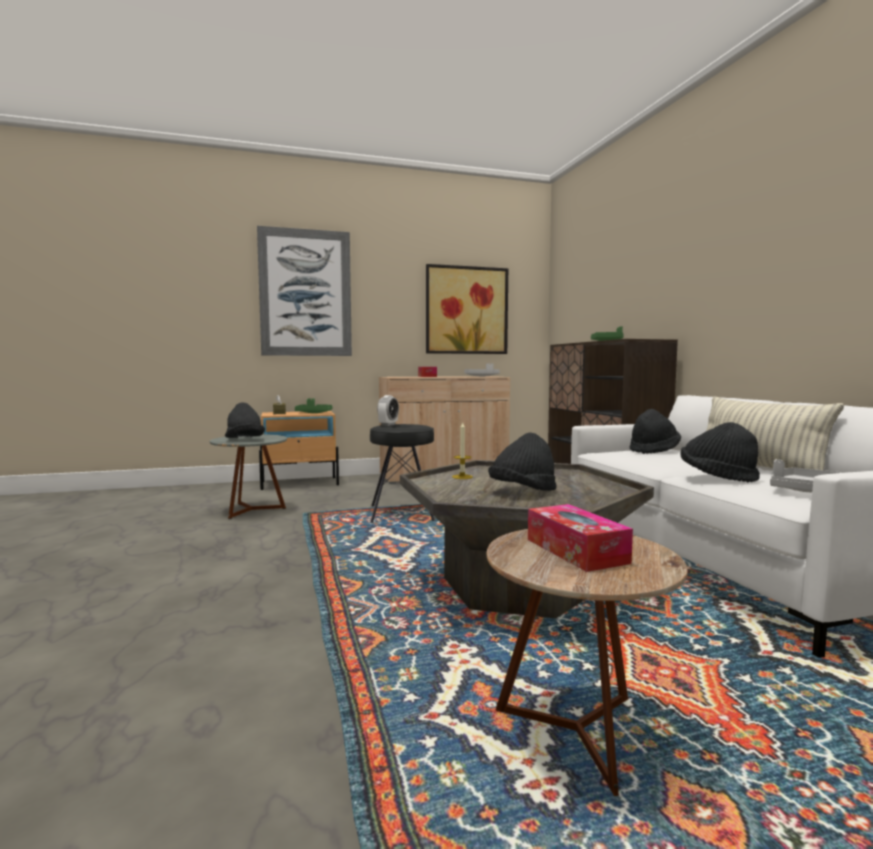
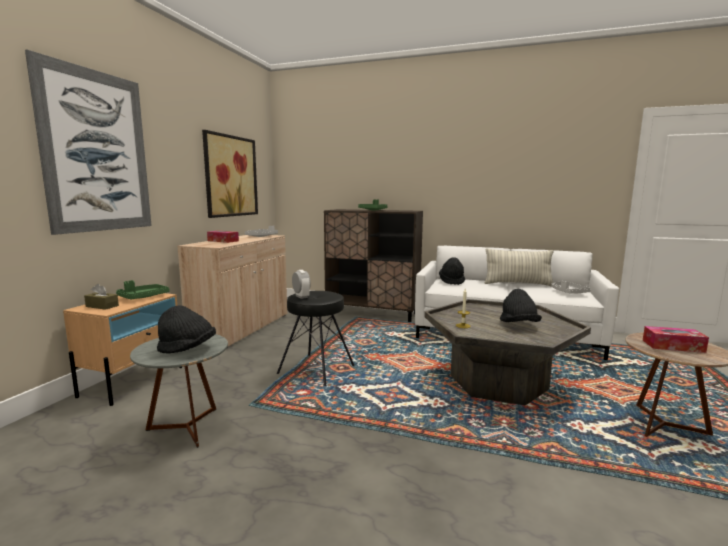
camera: 55 degrees left, 5 degrees up
black hat [681,422,760,483] -> none

